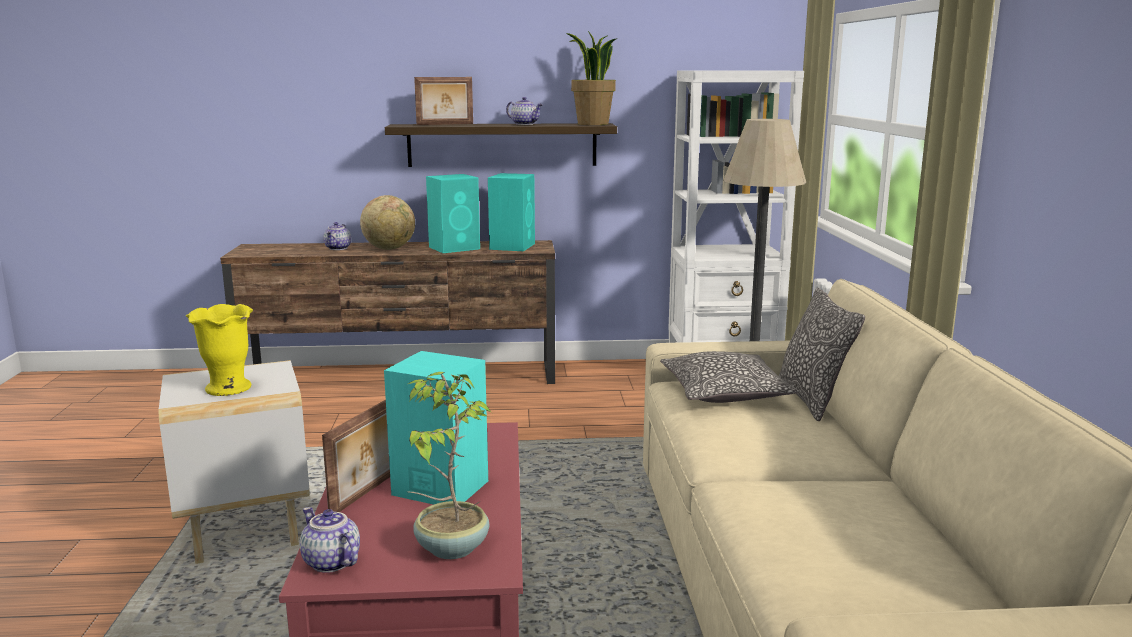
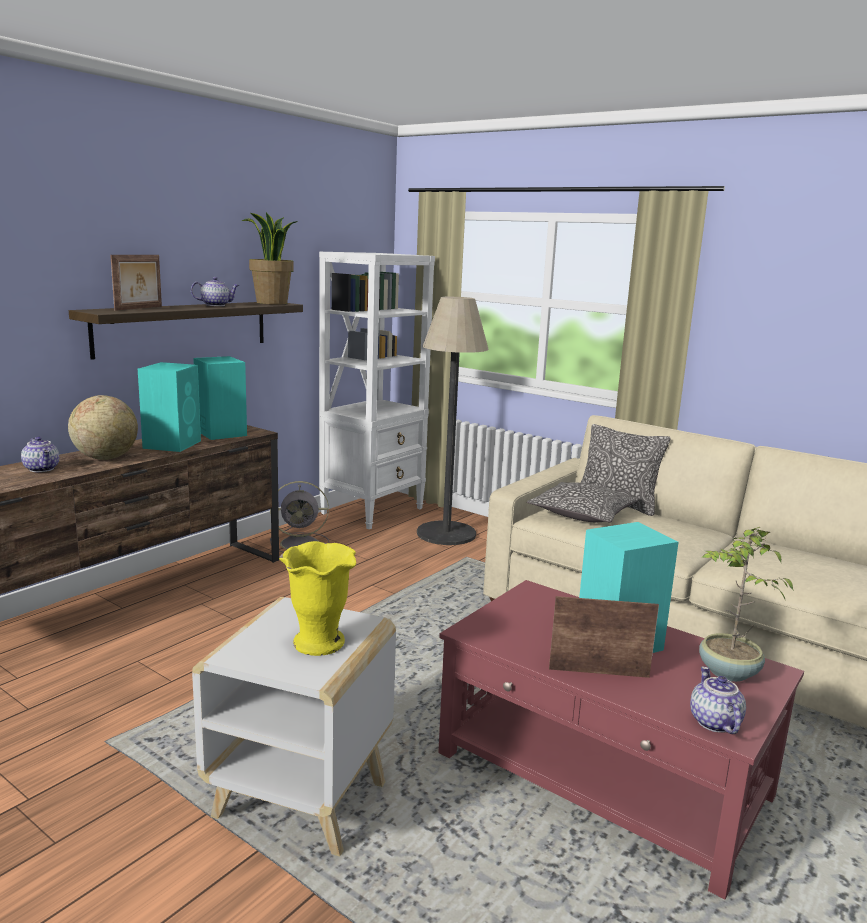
camera: 50 degrees left, 0 degrees up
teapot [300,507,360,573] -> teapot turned 90 degrees clockwise [690,666,746,734]
picture frame [322,400,390,512] -> picture frame turned 60 degrees counterclockwise [549,596,659,678]
none -> grey fan [270,481,329,552]

